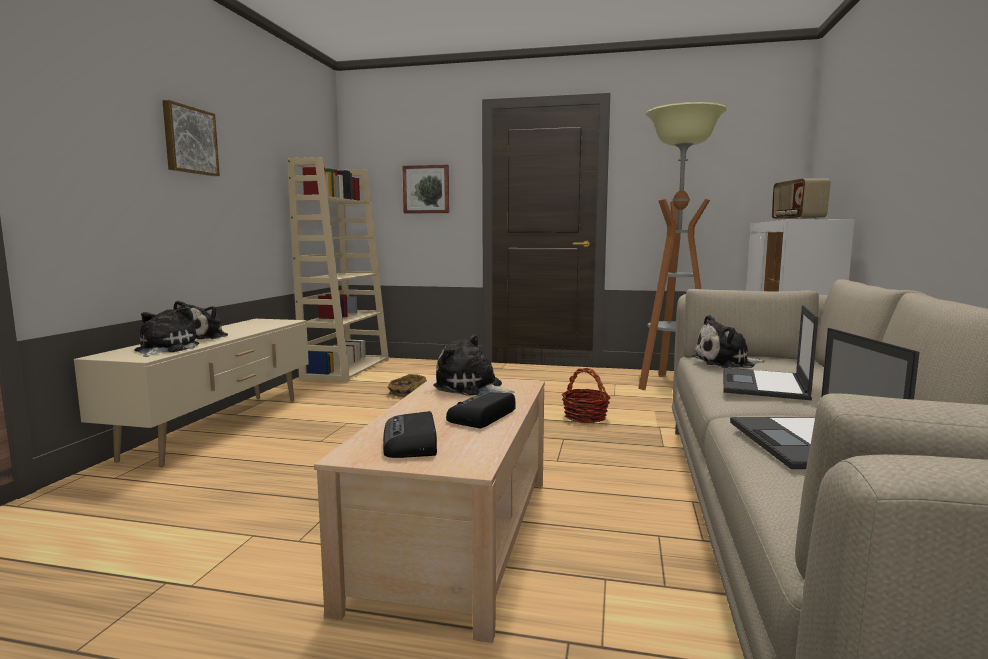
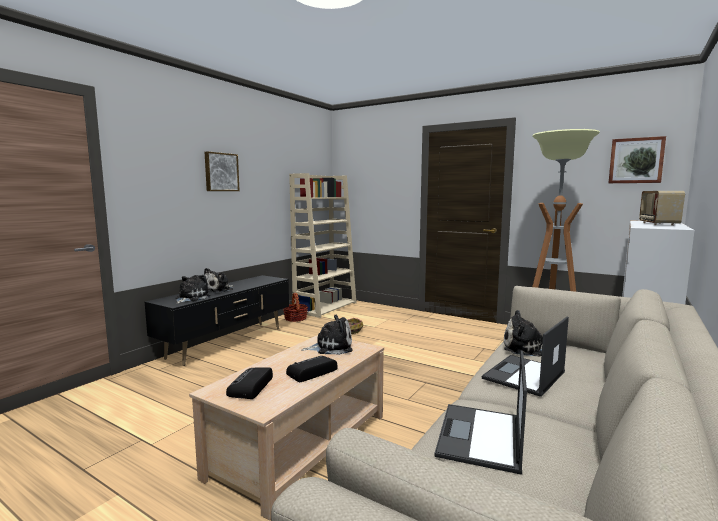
camera: 20 degrees right, 0 degrees up
beige tv stand [74,319,309,467] -> black tv stand [145,275,289,366]
picture [403,165,449,214] -> picture moved to [609,136,666,183]
plush toy [433,334,515,396] -> plush toy turned 120 degrees clockwise [302,315,353,355]
basket [562,368,611,423] -> basket moved to [283,293,308,322]

